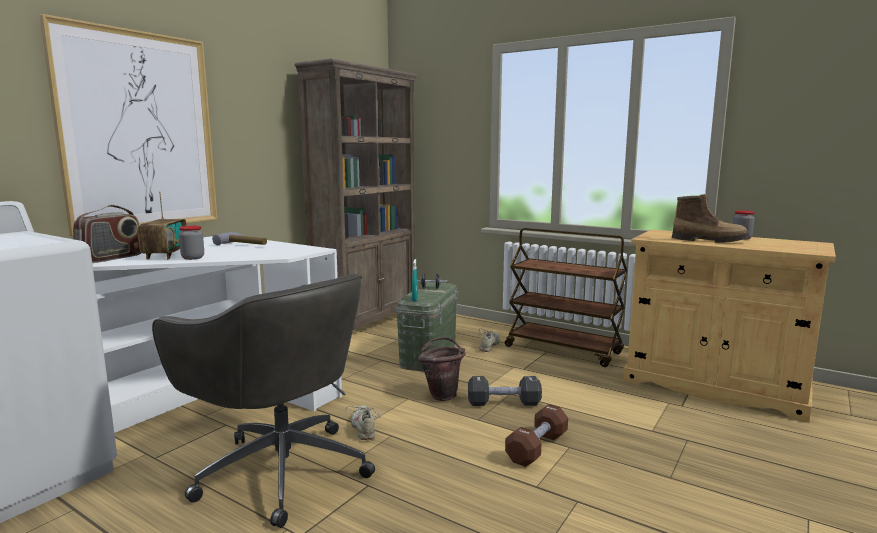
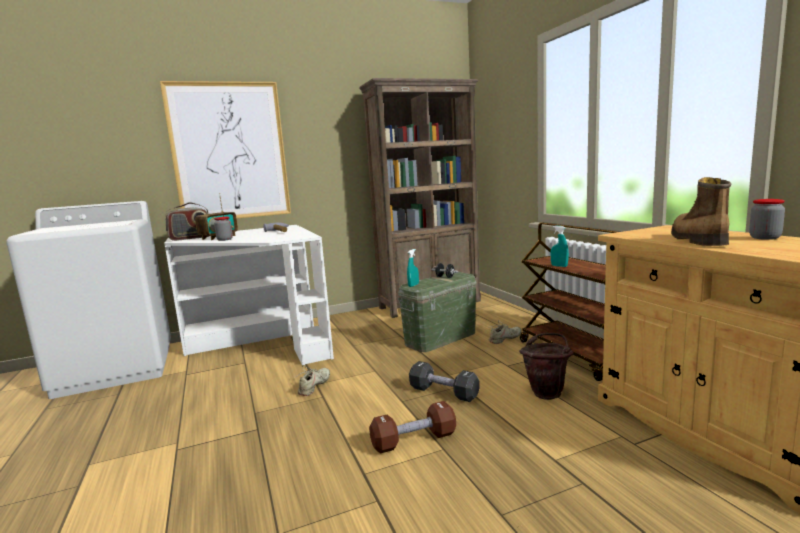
camera: 35 degrees right, 0 degrees up
grey office chair [152,274,375,528] -> none
brown bucket [418,337,466,401] -> brown bucket moved to [519,333,574,400]
boot [672,194,749,243] -> boot turned 135 degrees counterclockwise [671,177,731,246]
none -> turquoise spray bottle [550,226,569,267]

